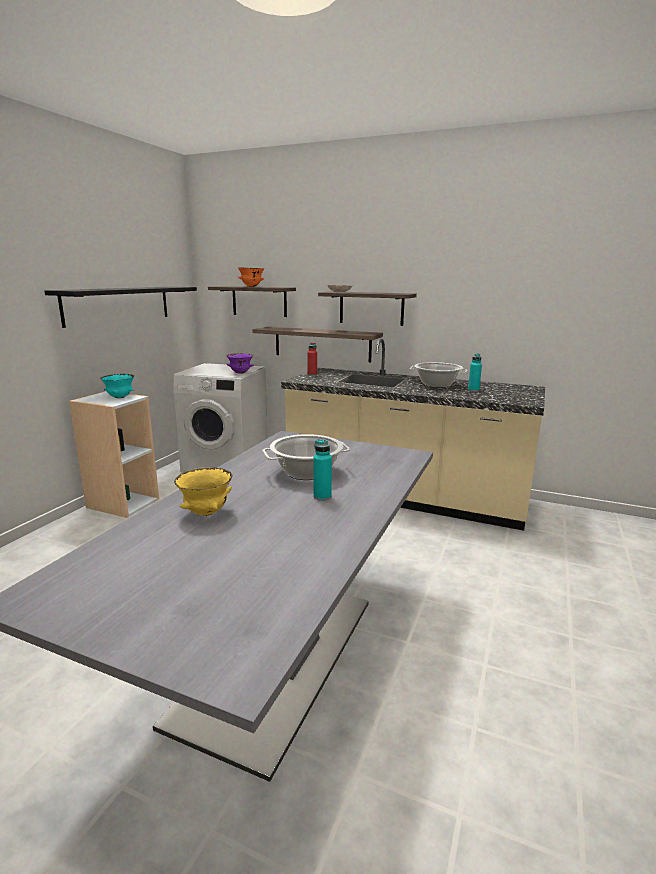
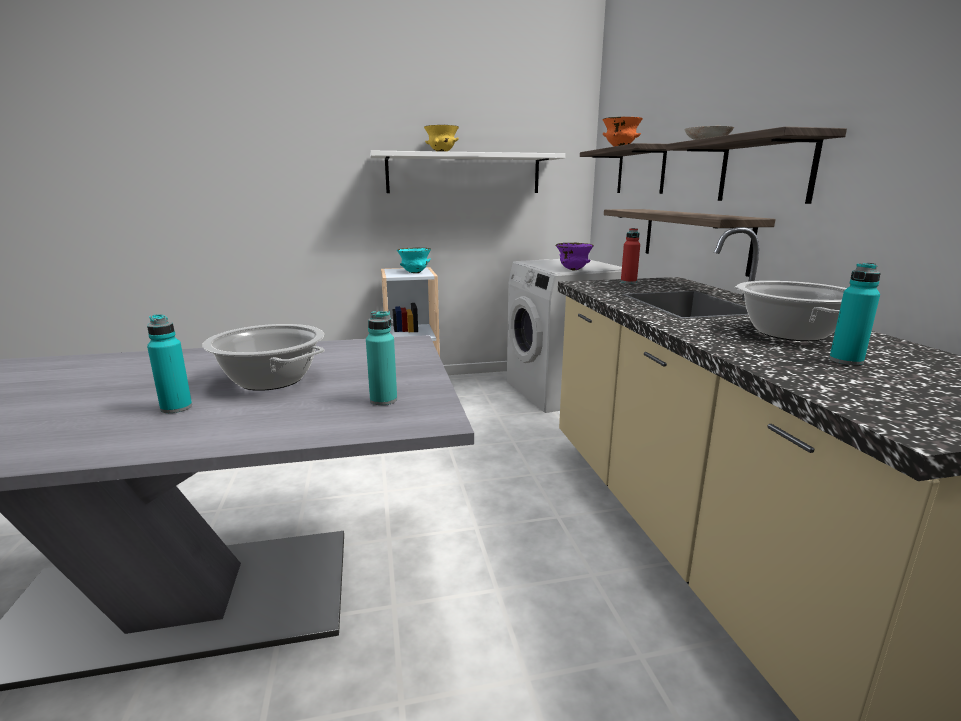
camera: 55 degrees right, 0 degrees up
black shelf [44,287,197,328] -> white shelf [370,151,565,193]
yellow bowl [174,467,233,516] -> yellow bowl moved to [424,125,459,152]
none -> turquoise bottle [366,311,397,405]

